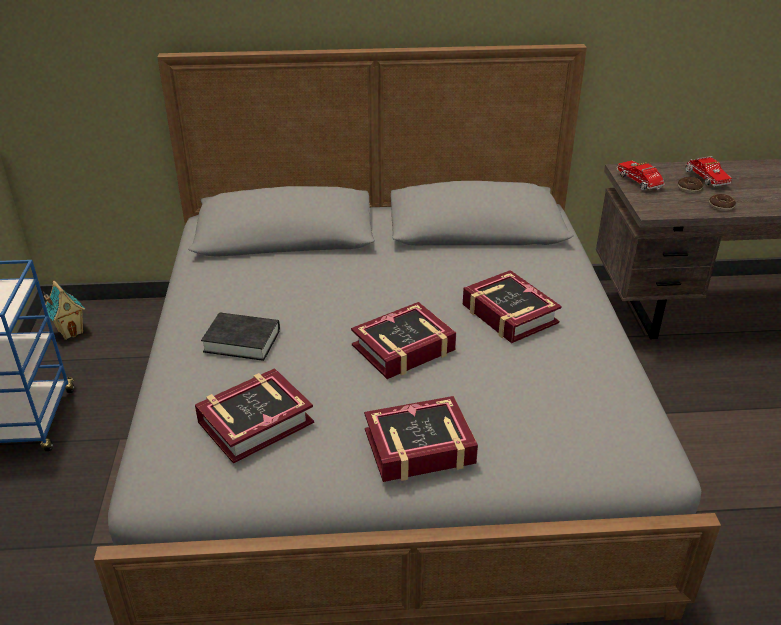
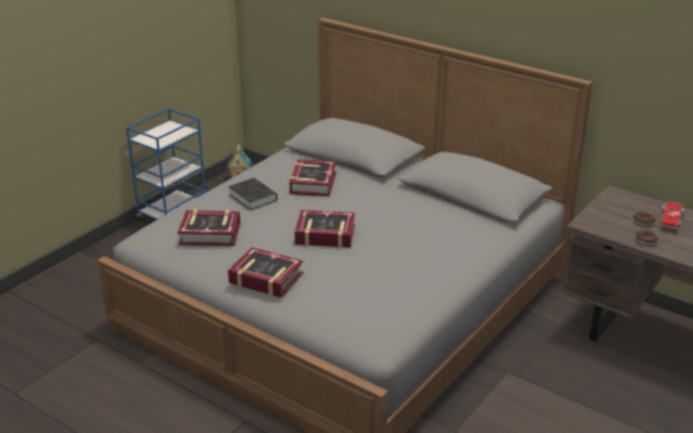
camera: 40 degrees right, 5 degrees down
book [463,270,562,343] -> book moved to [290,159,336,196]
toy truck [617,161,665,190] -> none

